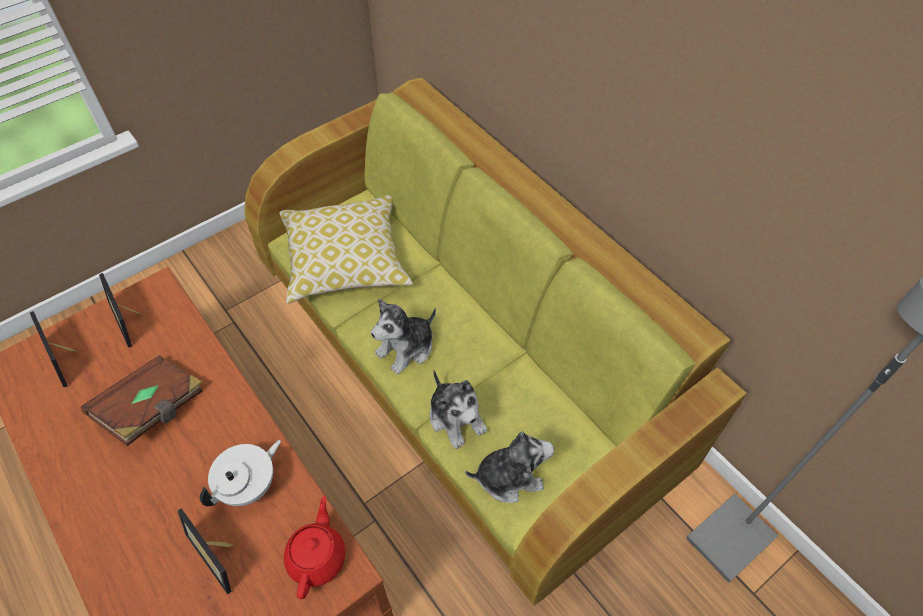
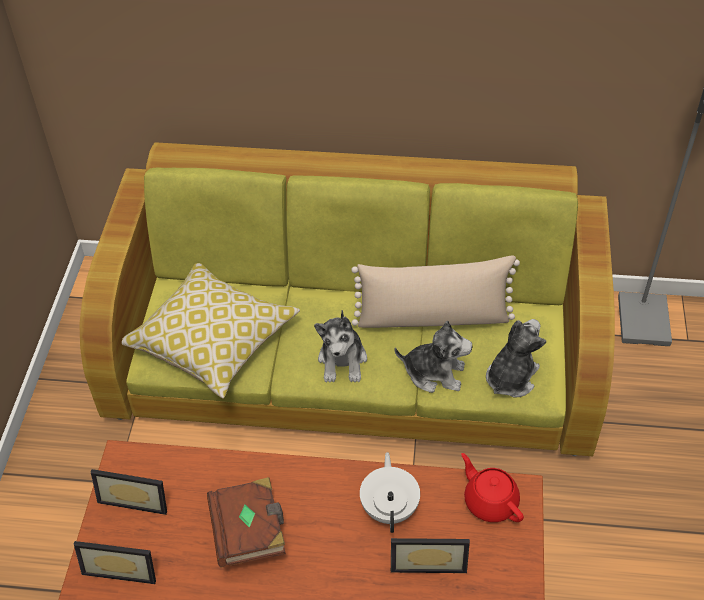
camera: 45 degrees left, 5 degrees down
none -> beige pillow [351,255,520,328]

